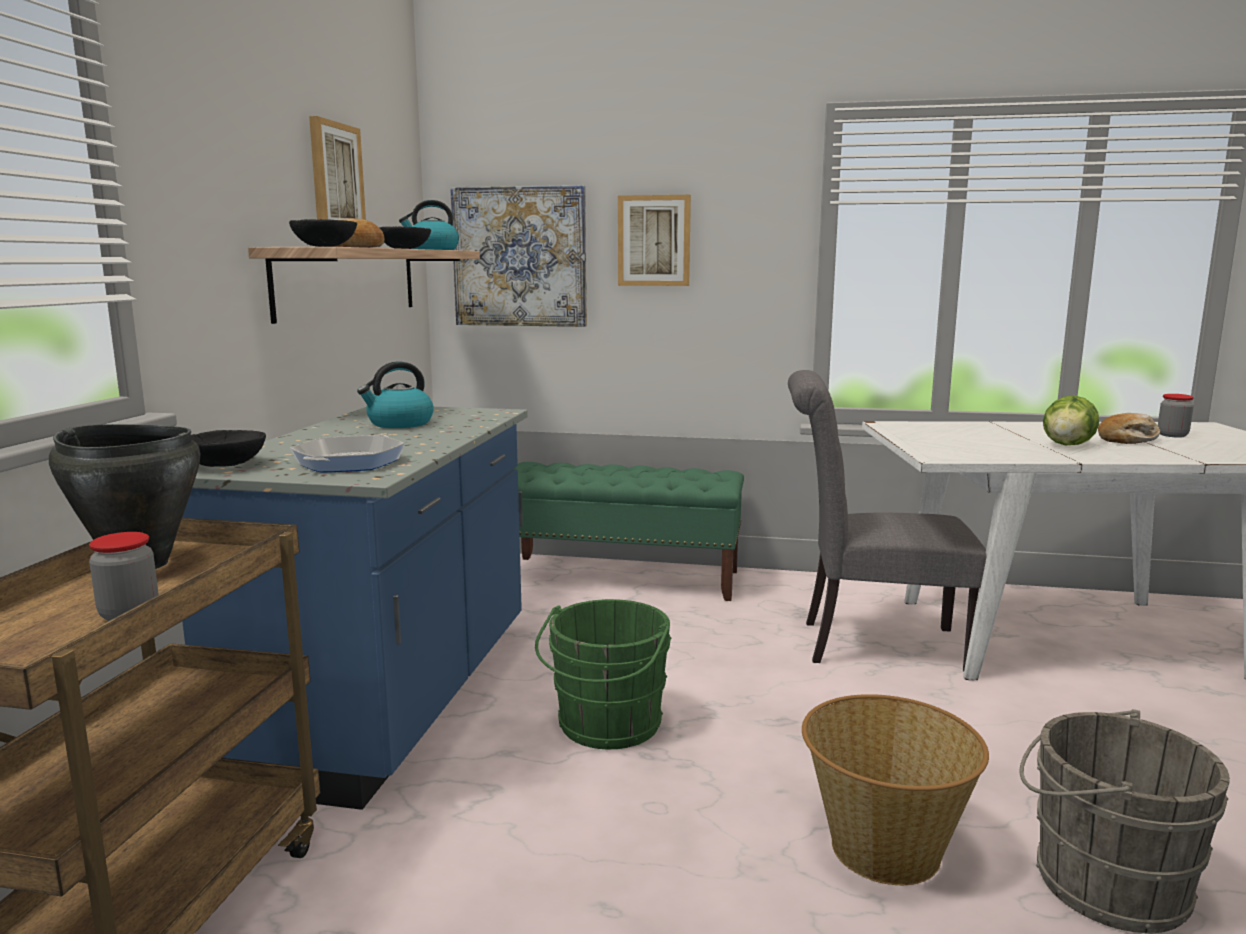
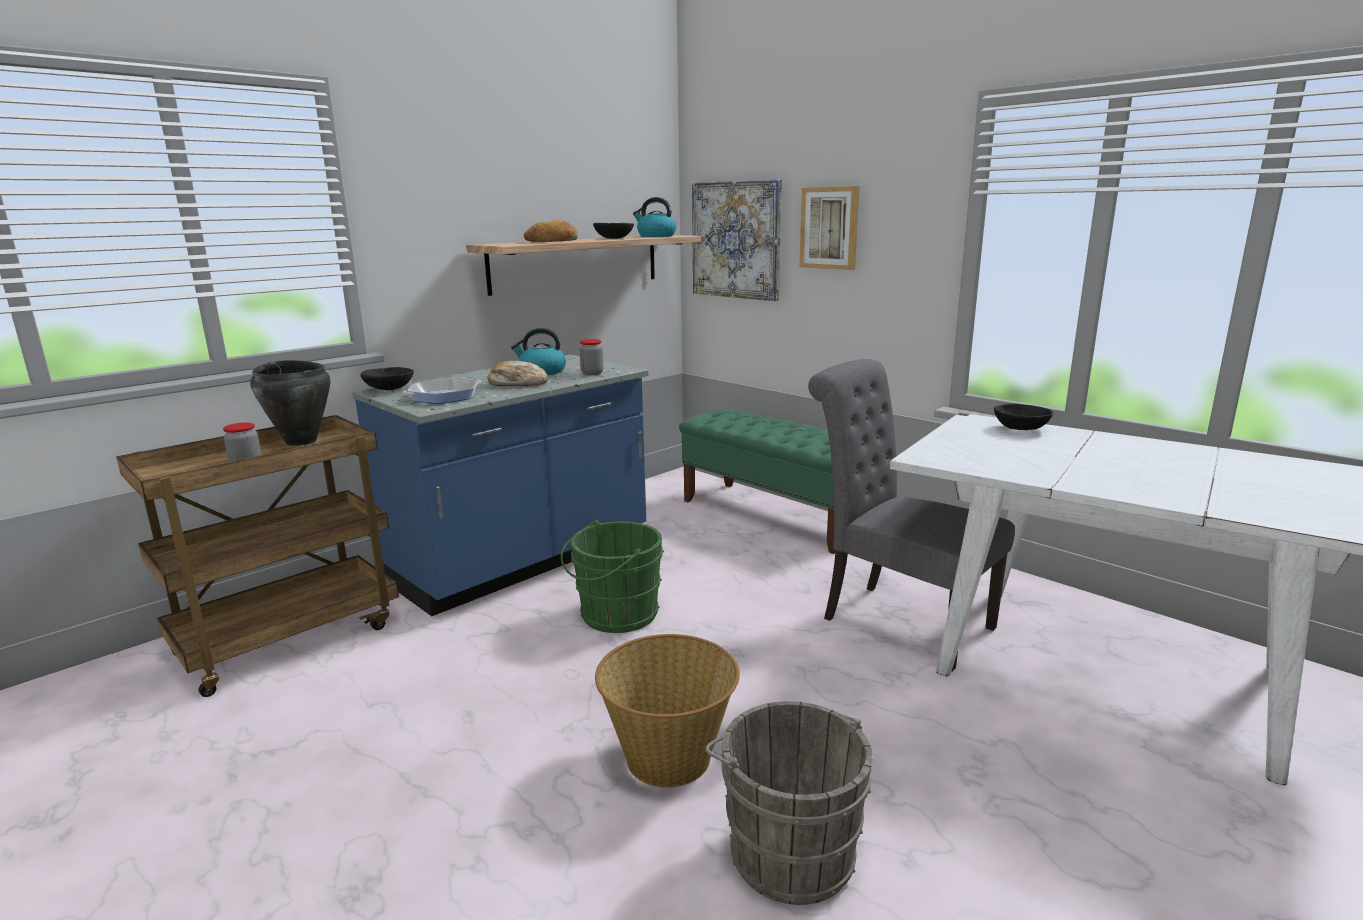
camera: 35 degrees right, 5 degrees up
black bowl [289,219,357,247] -> black bowl moved to [994,403,1053,430]
picture [309,116,366,220] -> none
lettuce [1043,395,1099,445] -> none
bread [1098,413,1160,444] -> bread moved to [488,361,548,386]
jar [1158,394,1194,438] -> jar moved to [579,339,604,375]

